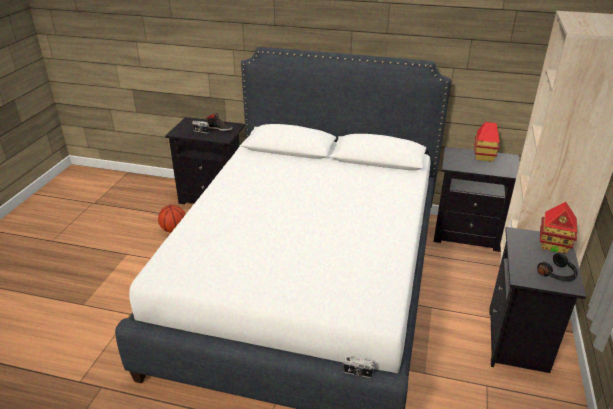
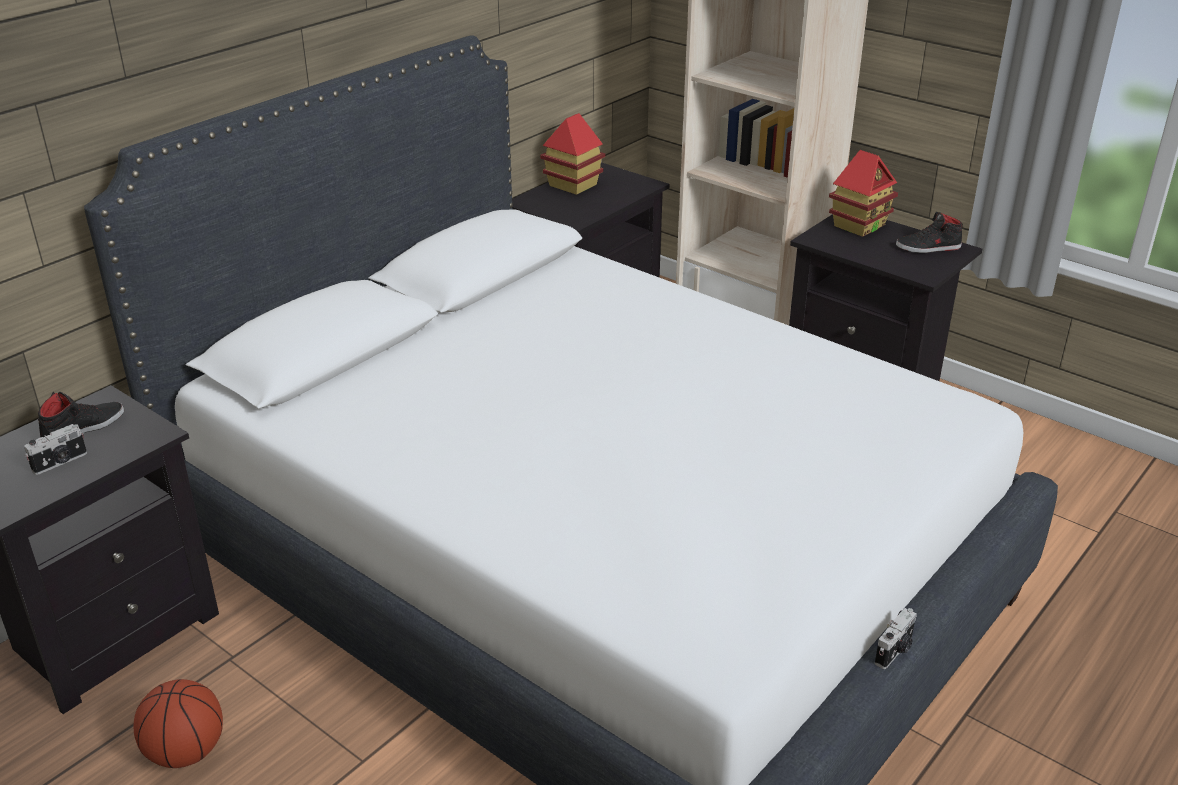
camera: 65 degrees left, 0 degrees up
camera [343,357,374,378] -> camera moved to [875,608,917,669]
black headphones [537,253,578,282] -> black shoe [896,212,963,253]

